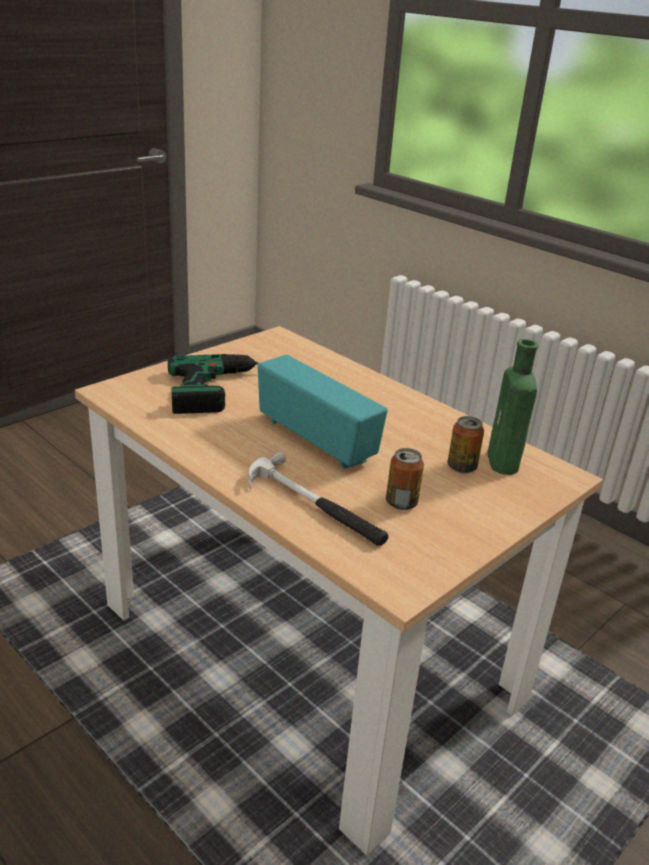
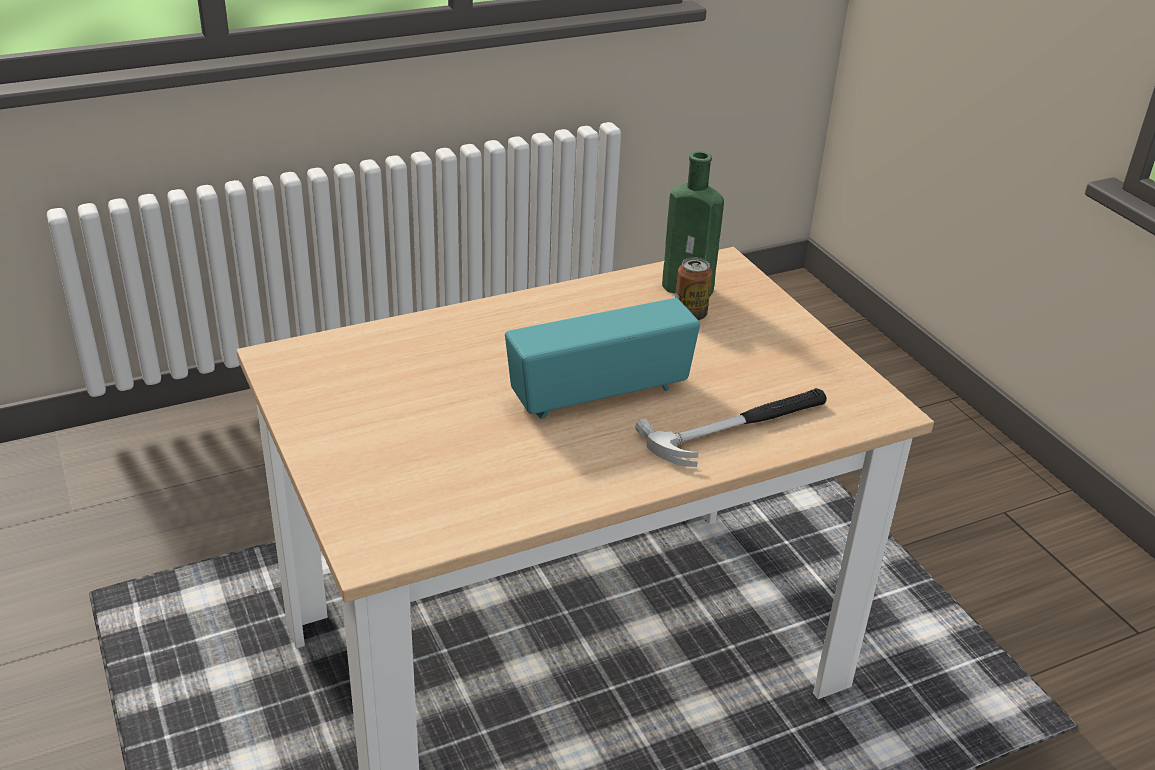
camera: 70 degrees left, 5 degrees up
power drill [168,354,259,414] -> none
can [386,448,424,510] -> none

